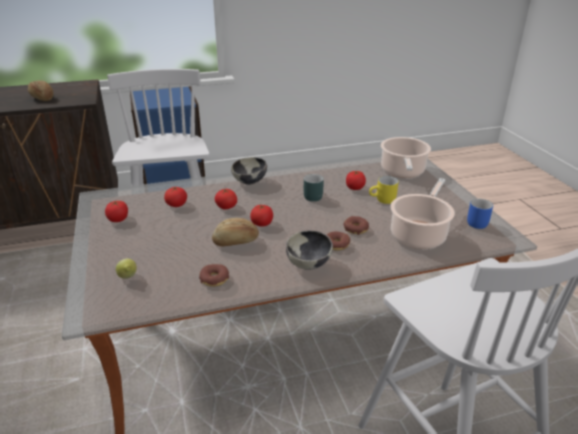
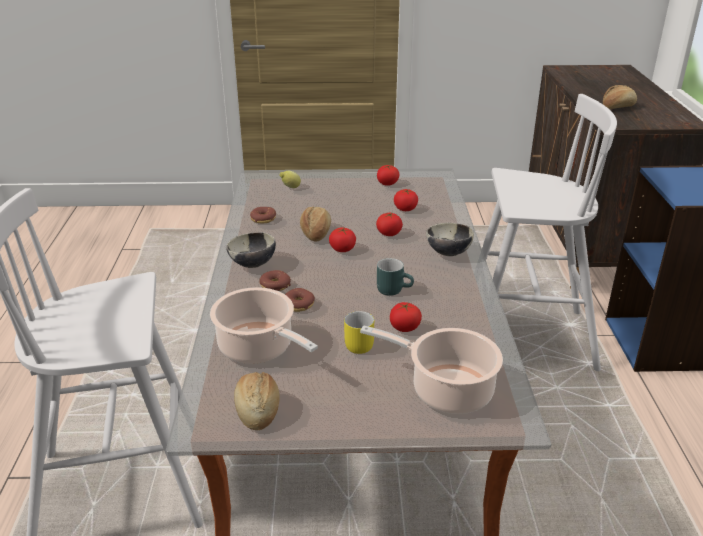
camera: 105 degrees right, 0 degrees up
blue mug [467,199,493,229] -> bread [234,372,280,430]

